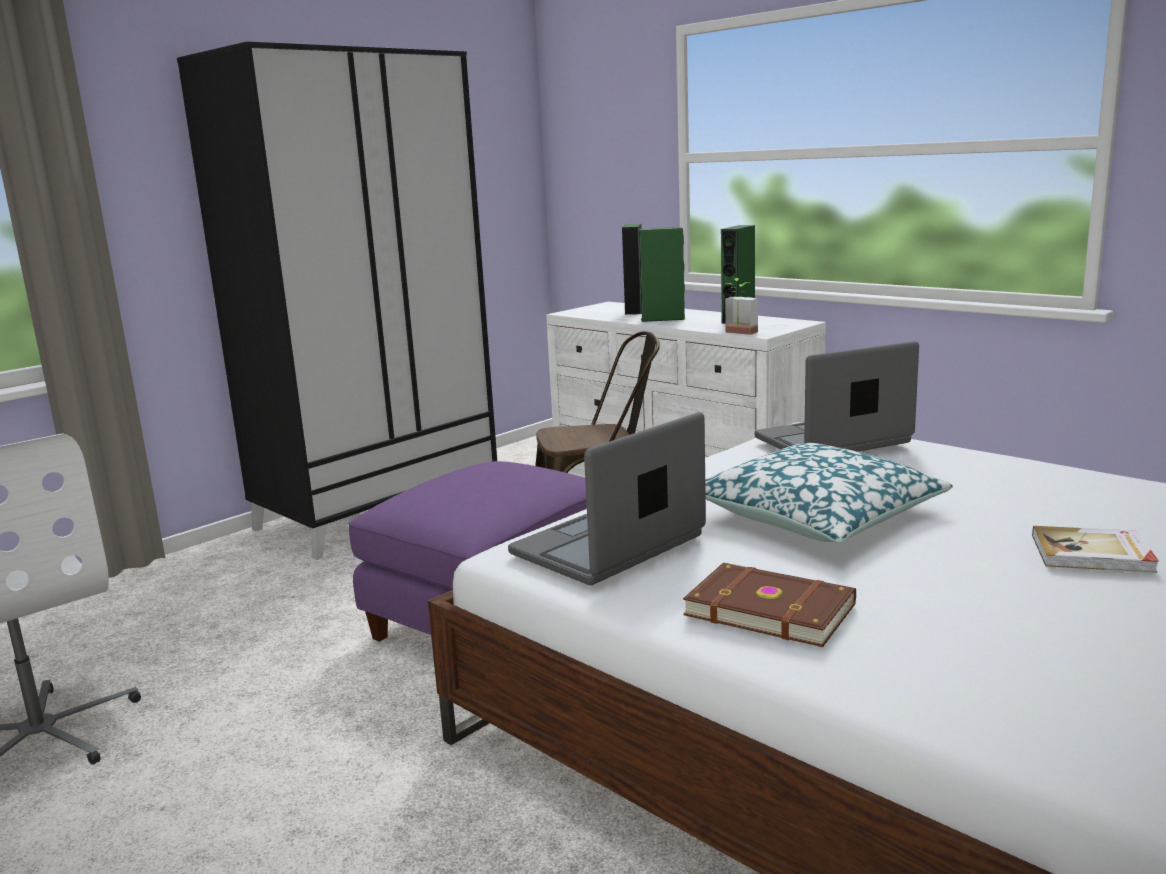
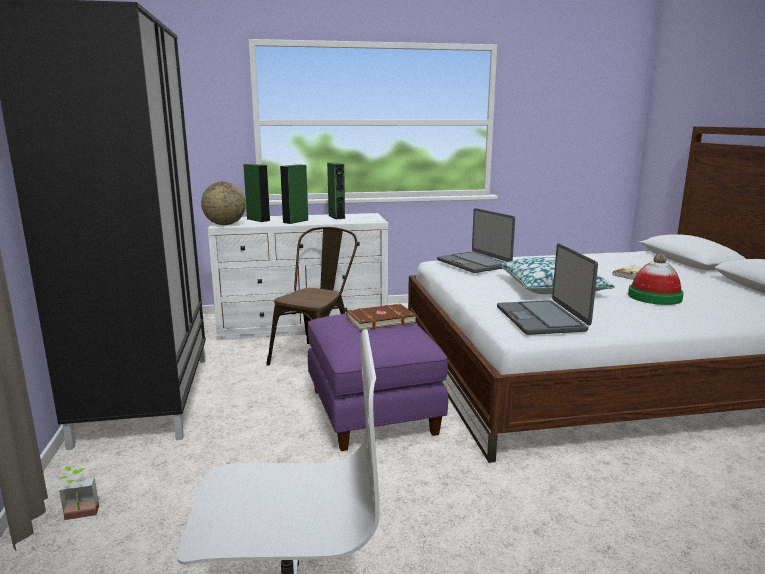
camera: 55 degrees left, 0 degrees up
brown book [683,563,856,647] -> brown book moved to [346,304,417,331]
potted plant [725,278,758,335] -> potted plant moved to [59,466,99,520]
laptop [754,341,919,452] -> laptop turned 45 degrees counterclockwise [437,208,515,273]
none -> globe [201,182,246,225]
none -> hat [628,254,684,305]

